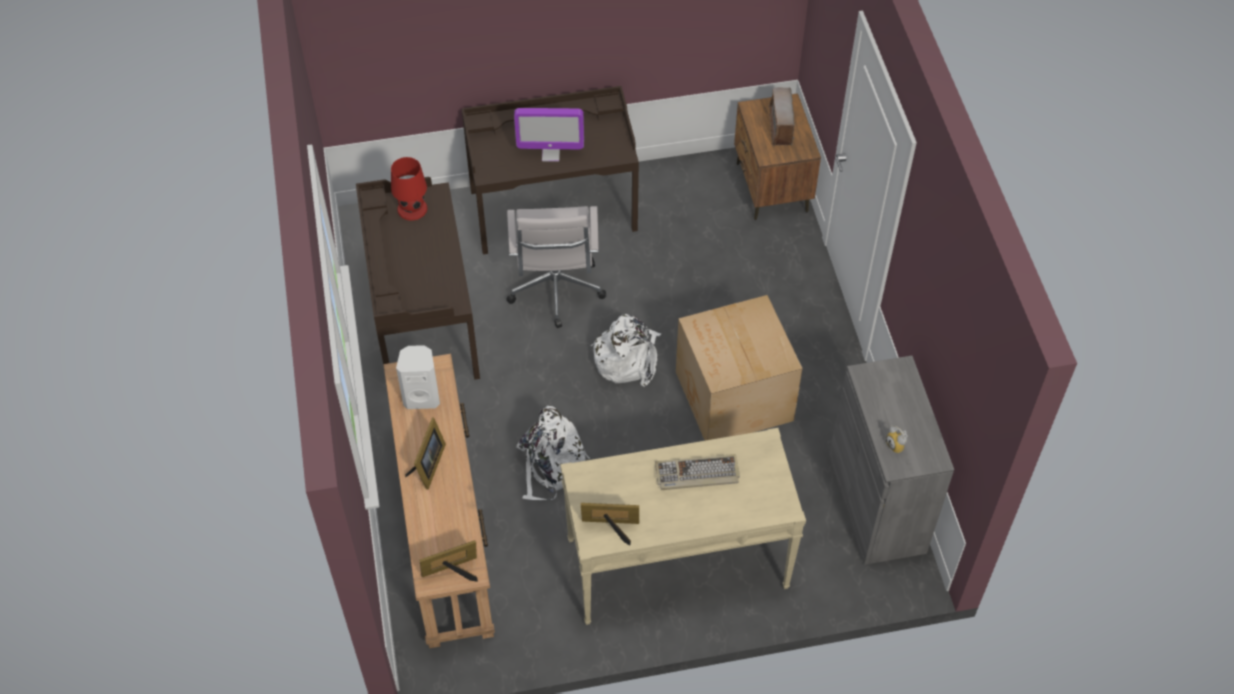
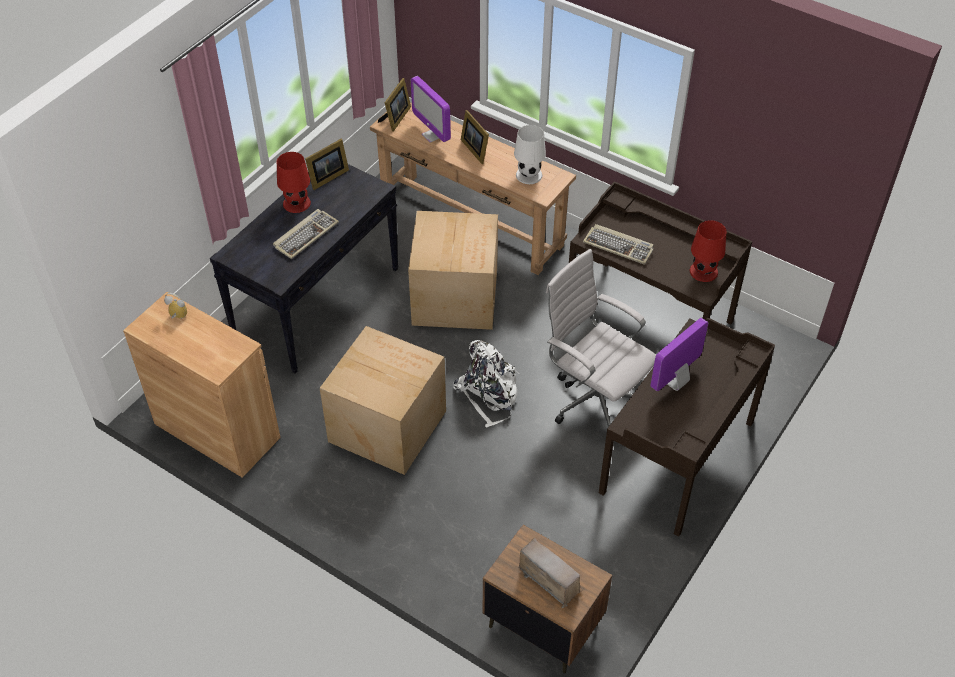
camera: 135 degrees right, 5 degrees down
white speaker [396,345,440,409] -> white table lamp [514,125,546,184]
white backpack [516,405,590,500] -> cardboard box [408,211,498,330]
beige console table [560,428,806,625] -> black console table [210,164,398,374]
grey cabinet [829,355,954,565] -> brown cabinet [123,292,281,478]
none -> red table lamp [277,152,311,213]
none -> monitor [411,76,451,143]
none -> keyboard [583,224,654,265]

